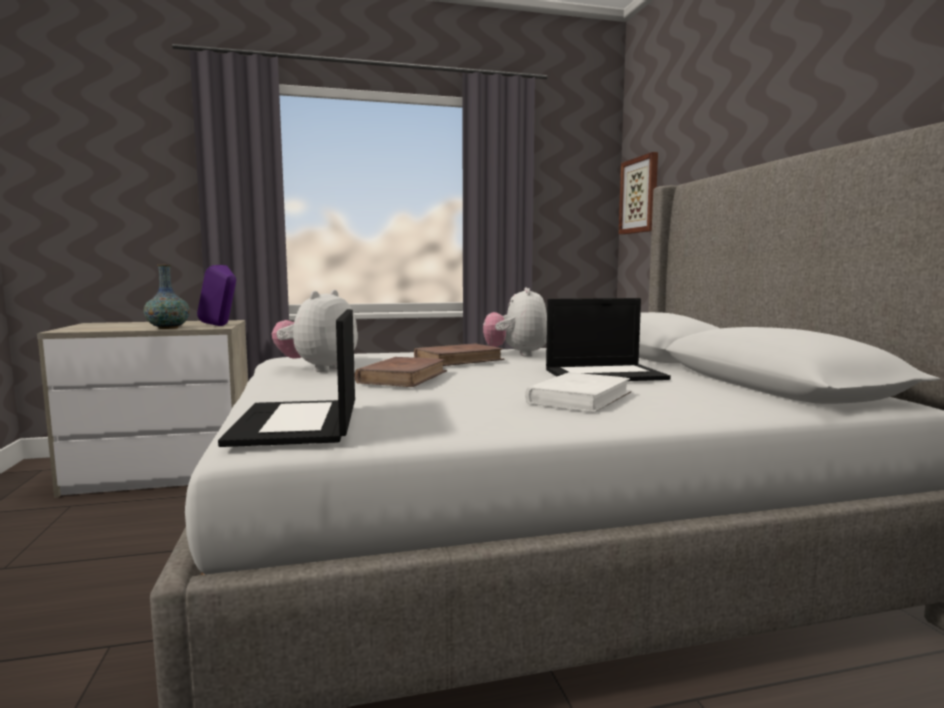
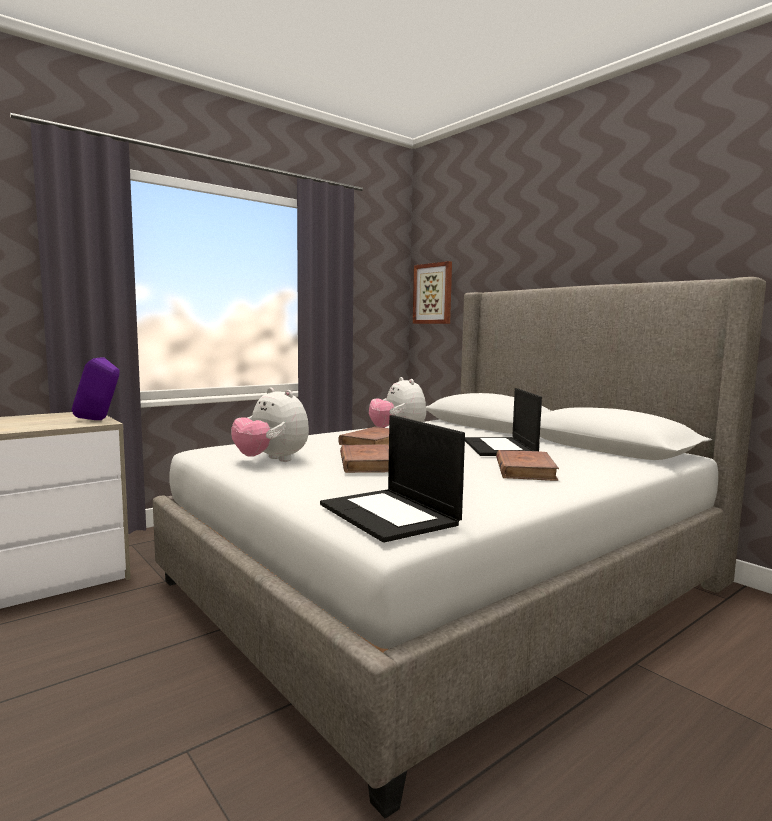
camera: 25 degrees left, 0 degrees up
vase [144,265,190,329] -> none
plush toy [272,290,358,372] -> plush toy turned 45 degrees counterclockwise [231,388,309,462]
white book [525,372,631,413] -> brown book [496,450,559,481]
laptop [546,298,671,381] -> laptop turned 120 degrees clockwise [465,388,542,456]

